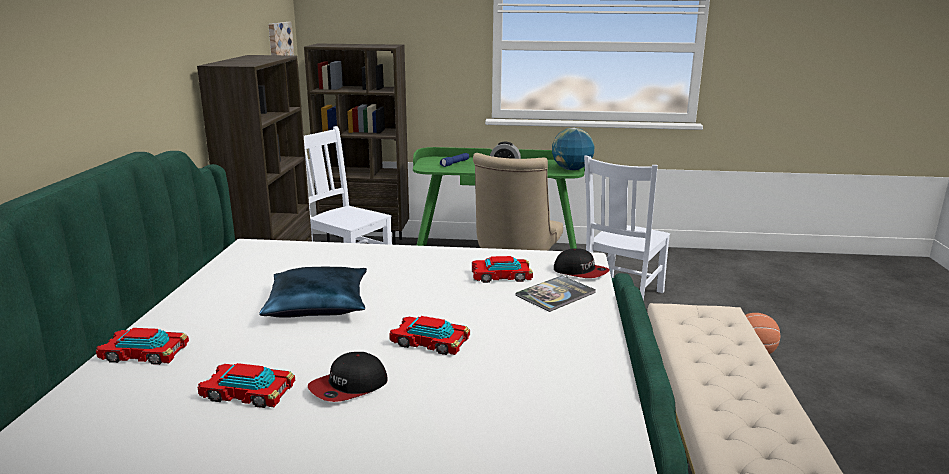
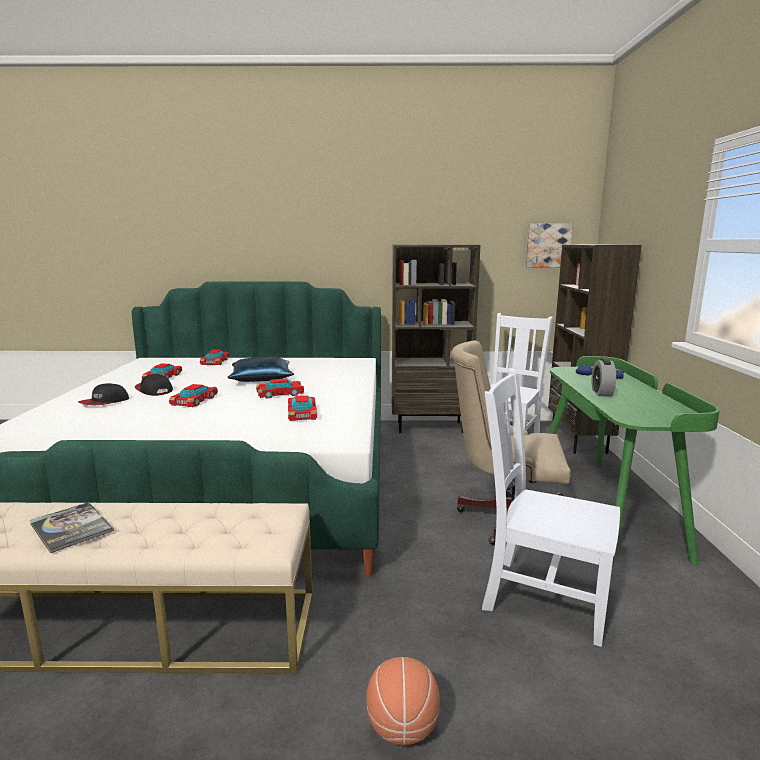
camera: 85 degrees right, 5 degrees down
book [516,275,596,312] -> book moved to [30,502,114,553]
globe [552,128,594,170] -> none
cap [554,248,610,278] -> cap moved to [78,383,129,405]
none -> toy car [256,378,304,399]

